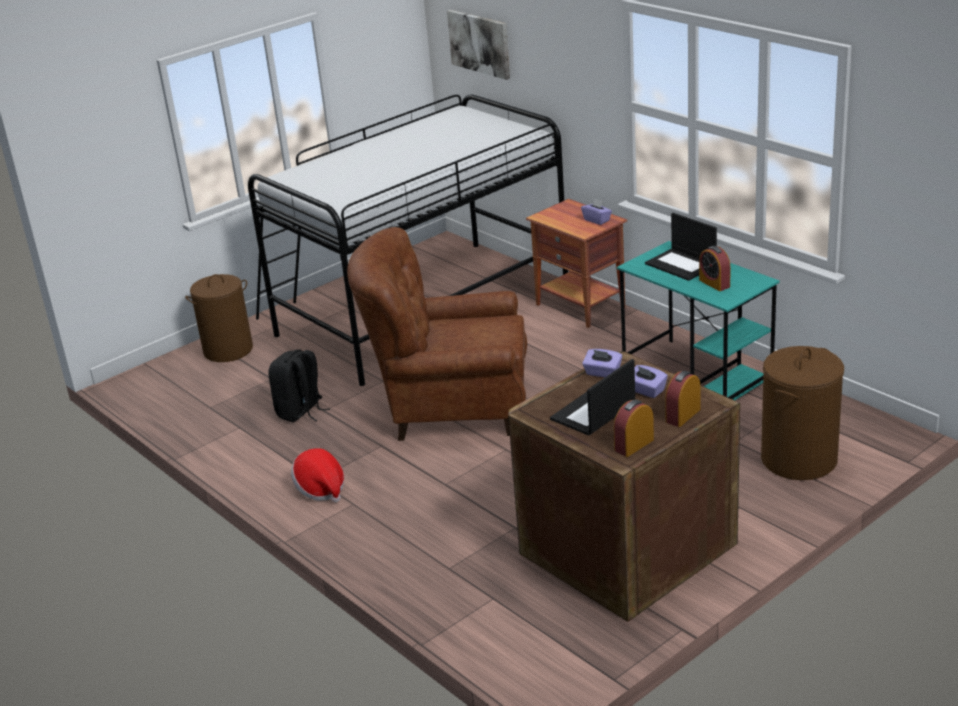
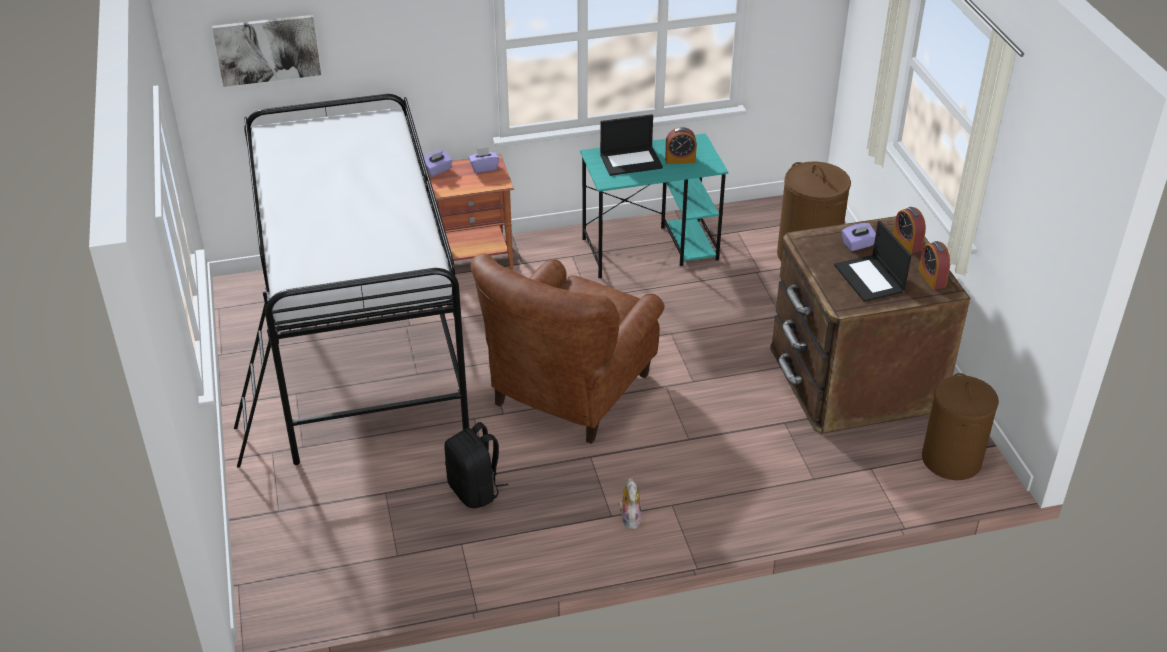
camera: 65 degrees left, 10 degrees up
brown laundry basket [185,274,253,362] -> brown laundry basket moved to [922,373,999,480]
hat [291,448,344,502] -> plush toy [618,478,642,529]
purple tissue box [582,349,622,377] -> purple tissue box moved to [424,150,453,176]

